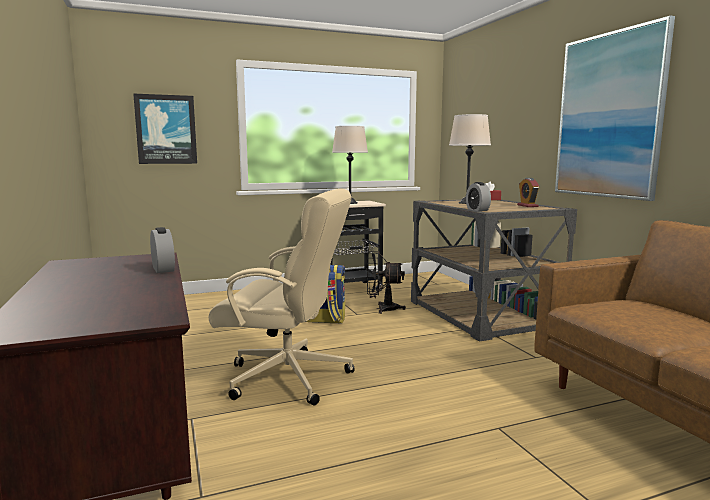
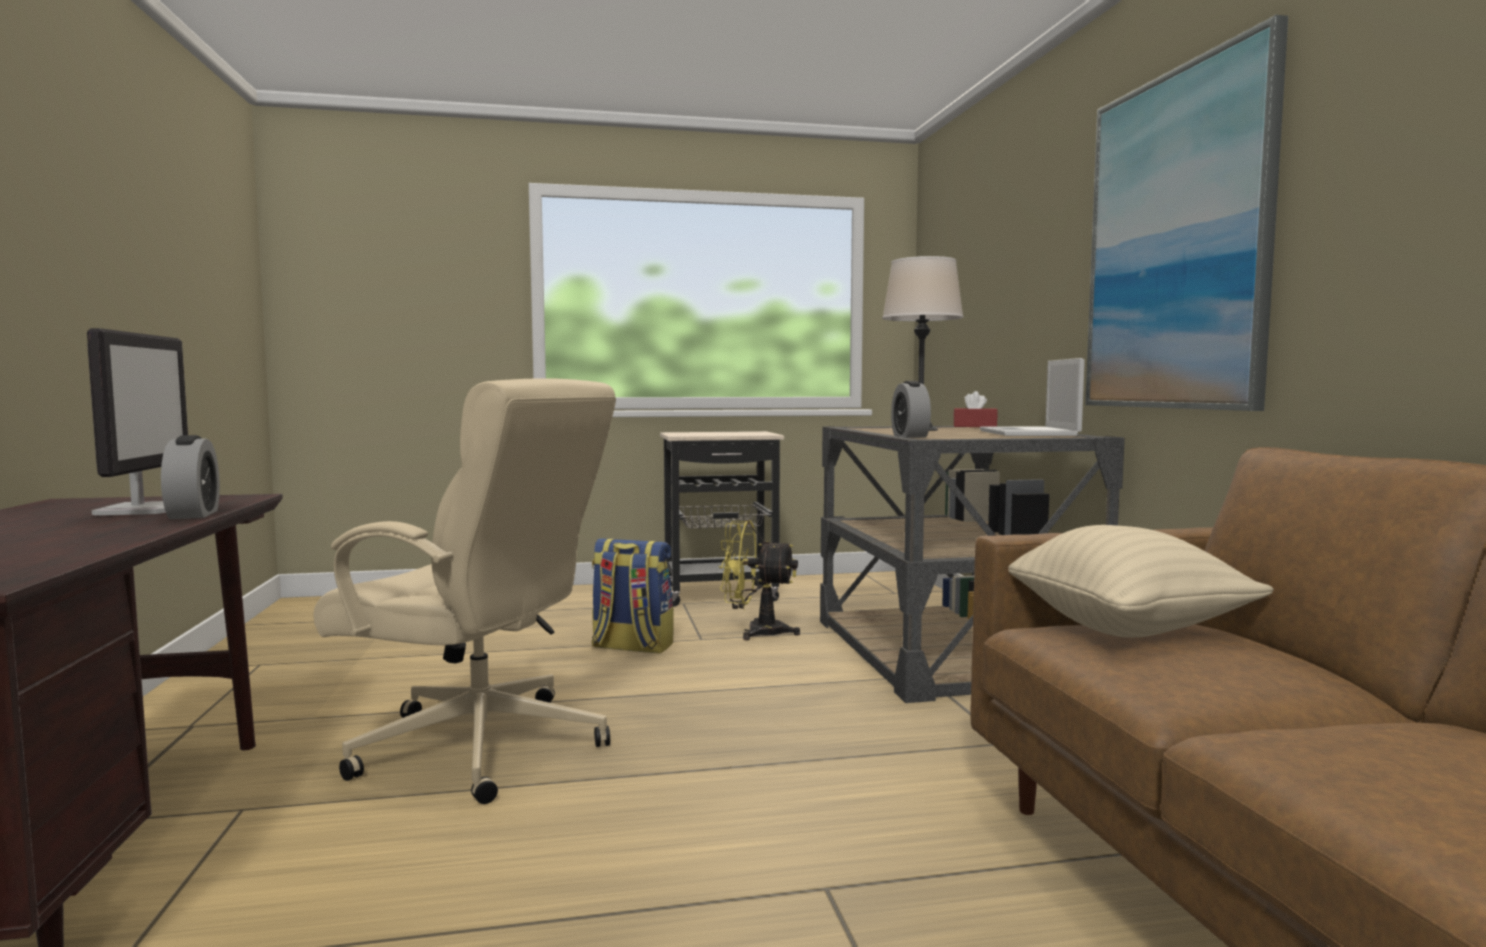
camera: 10 degrees right, 5 degrees down
picture [133,94,197,164] -> none
beige table lamp [332,126,368,204] -> none
black fan [367,251,406,314] -> yellow fan [719,520,800,640]
alarm clock [517,178,539,207] -> laptop [980,358,1085,436]
none -> monitor [87,328,188,516]
none -> beige pillow [1008,525,1274,638]

